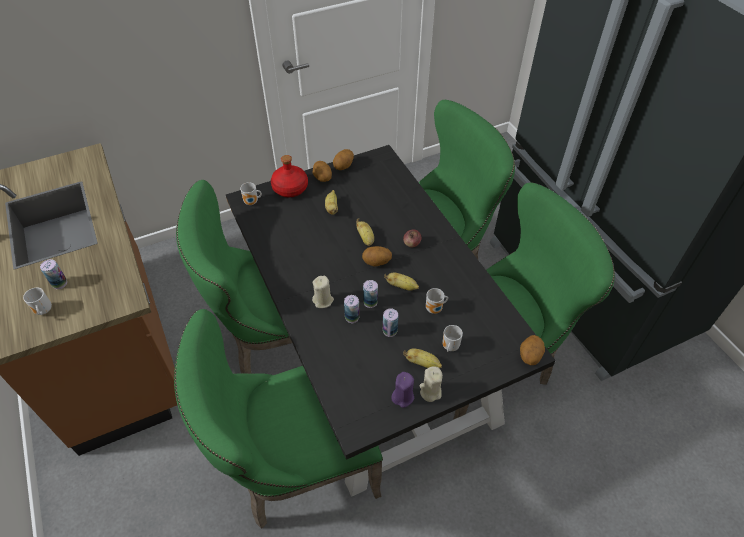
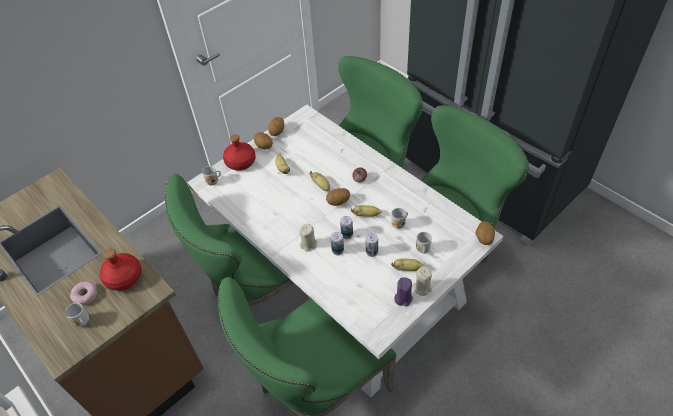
camera: 15 degrees left, 0 degrees up
can [40,259,67,289] -> donut [70,281,97,306]
black dining table [226,145,556,497] -> white dining table [187,105,503,398]
none -> red bottle [100,249,142,291]

